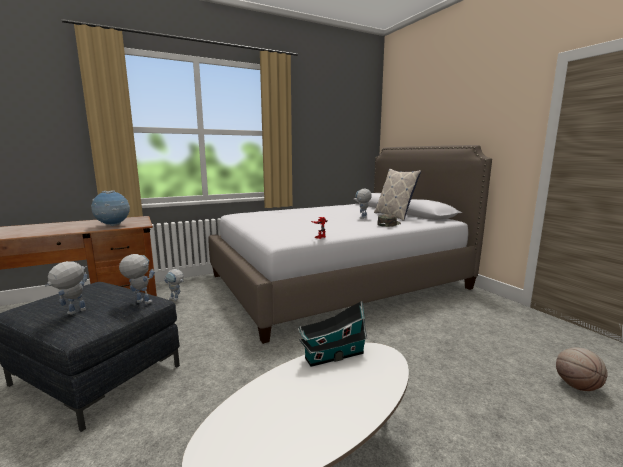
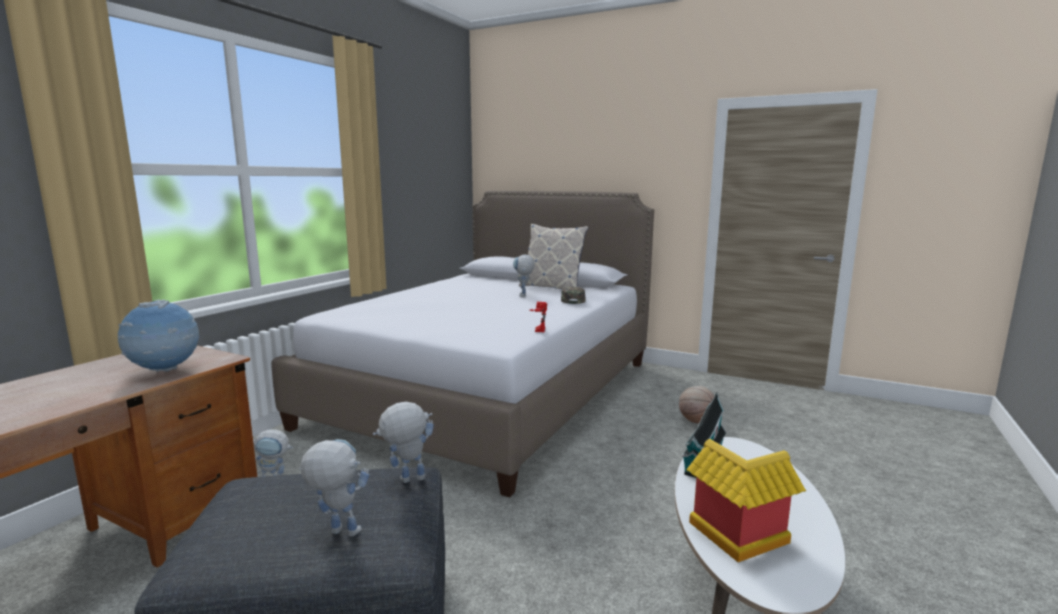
camera: 35 degrees left, 0 degrees up
toy robot [45,261,87,315] -> toy robot turned 105 degrees clockwise [299,439,369,537]
basketball [556,348,608,391] -> basketball moved to [679,386,714,423]
none -> toy house [686,439,806,562]

